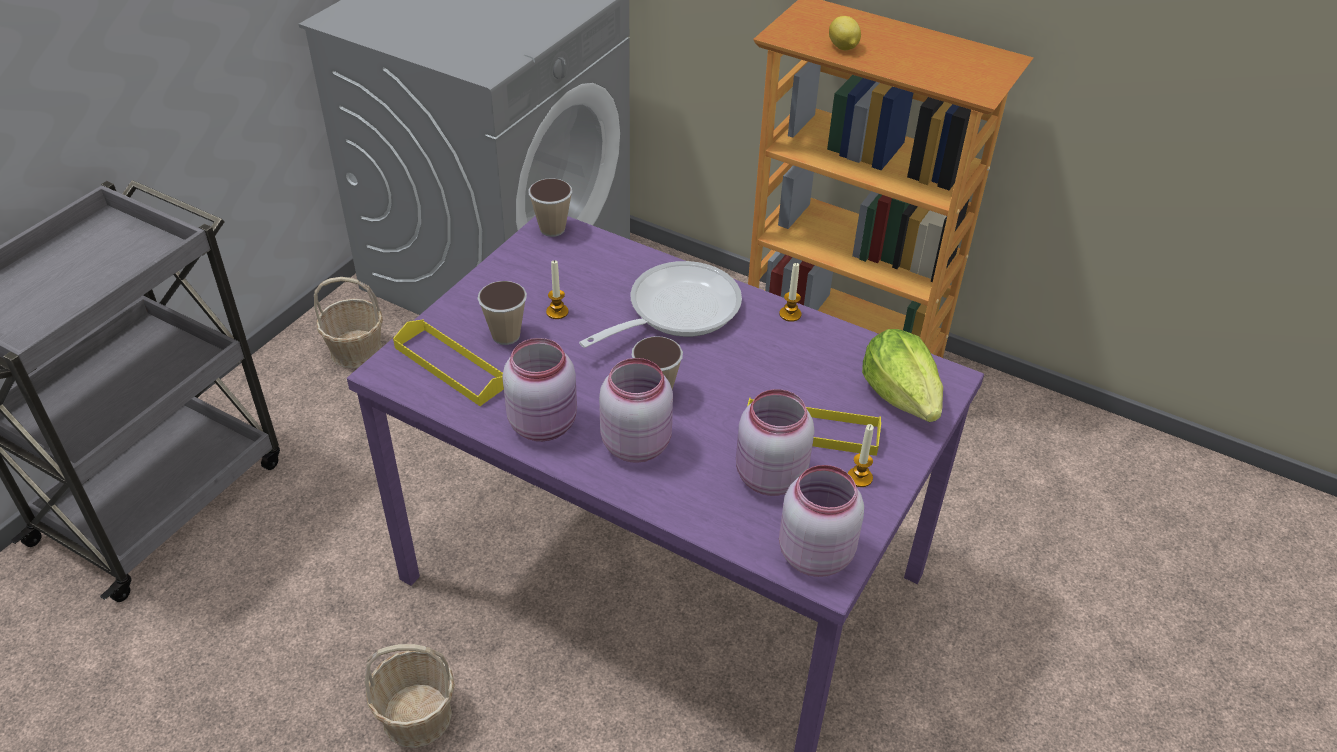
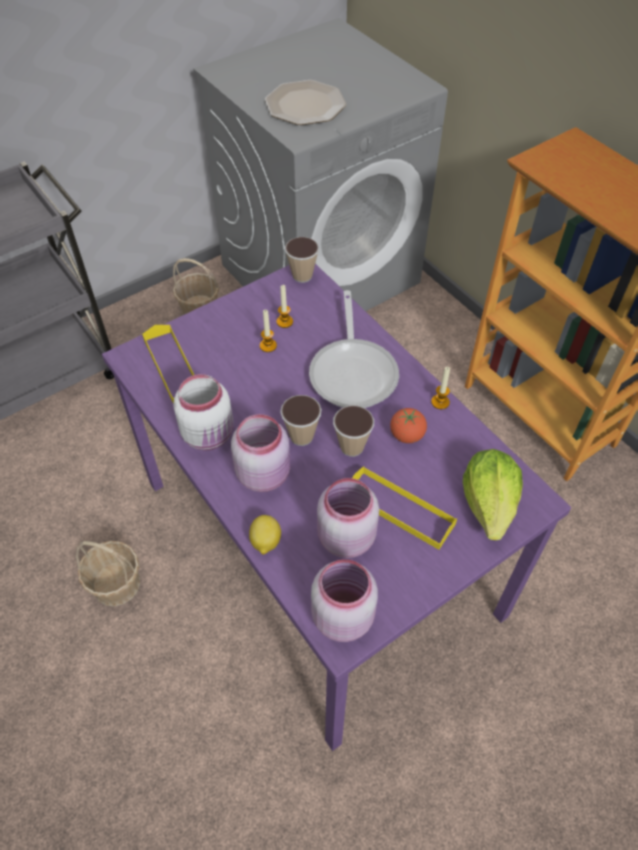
camera: 25 degrees right, 10 degrees up
cup [477,281,527,345] -> cup moved to [333,405,374,457]
pink jar [502,338,577,441] -> white jar [173,374,233,450]
frying pan [579,261,742,348] -> frying pan turned 105 degrees clockwise [309,290,399,408]
lemon [829,16,861,50] -> lemon moved to [249,515,281,555]
candle [848,424,874,487] -> candle moved to [277,285,293,328]
none -> plate [265,80,346,125]
none -> tomato [390,408,427,443]

